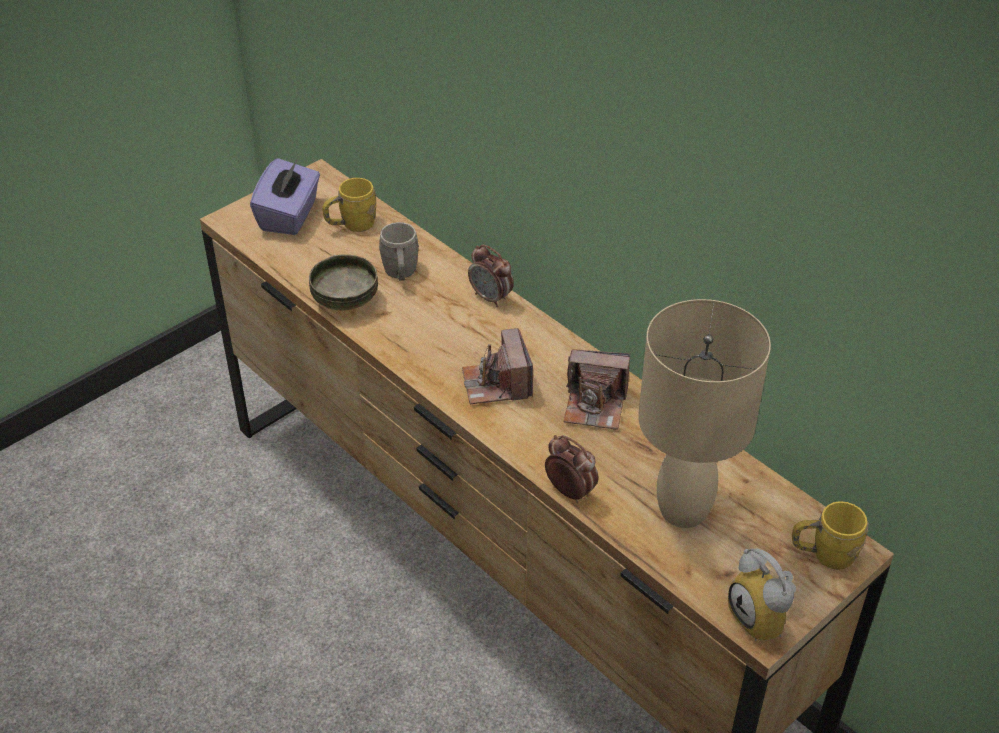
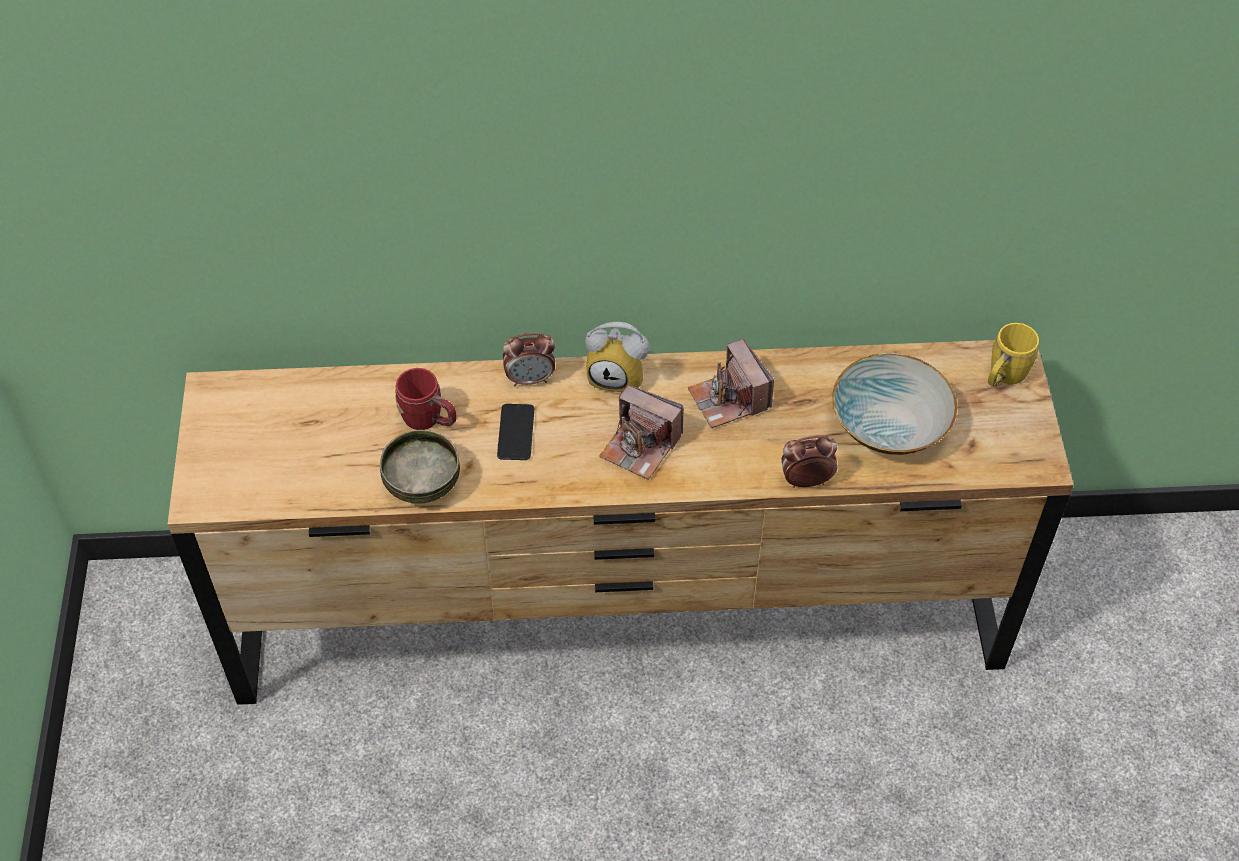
camera: 50 degrees left, 10 degrees up
purple tissue box [250,158,320,235] -> none
yellow mug [322,178,376,232] -> none
grey mug [379,222,419,281] -> red mug [395,368,456,430]
camera [564,349,630,430] -> camera turned 105 degrees clockwise [688,339,774,428]
beige table lamp [638,299,771,528] -> bowl [832,353,957,455]
alarm clock [728,548,796,641] -> alarm clock moved to [585,322,649,392]
none -> phone [497,404,534,460]

